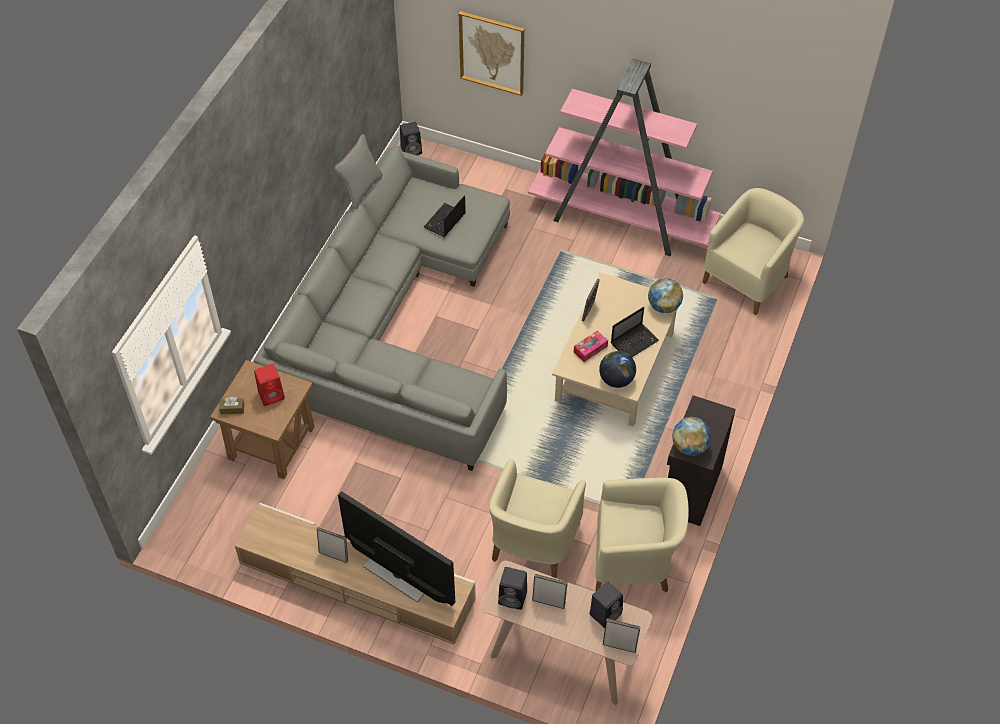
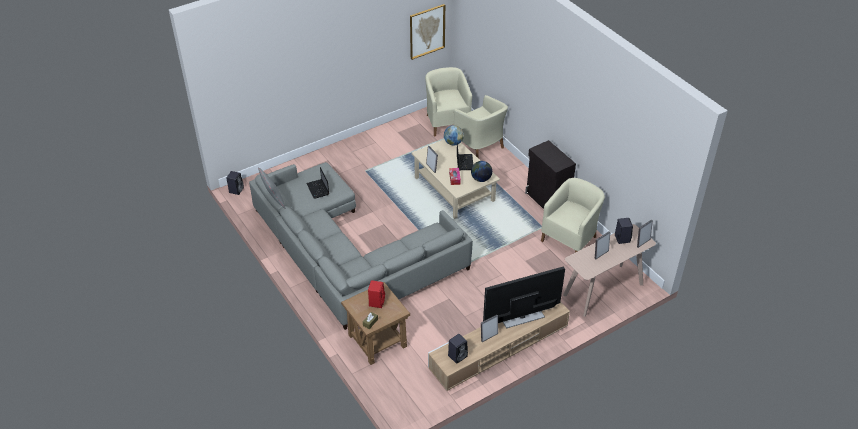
camera: 55 degrees left, 10 degrees down
picture [459,11,524,96] -> picture moved to [410,4,445,60]
beige armchair [489,459,586,578] -> beige armchair moved to [454,95,508,159]
black speaker [498,567,527,610] -> black speaker moved to [448,334,468,364]
pink bookcase [528,58,721,256] -> none
globe [672,417,712,456] -> none

